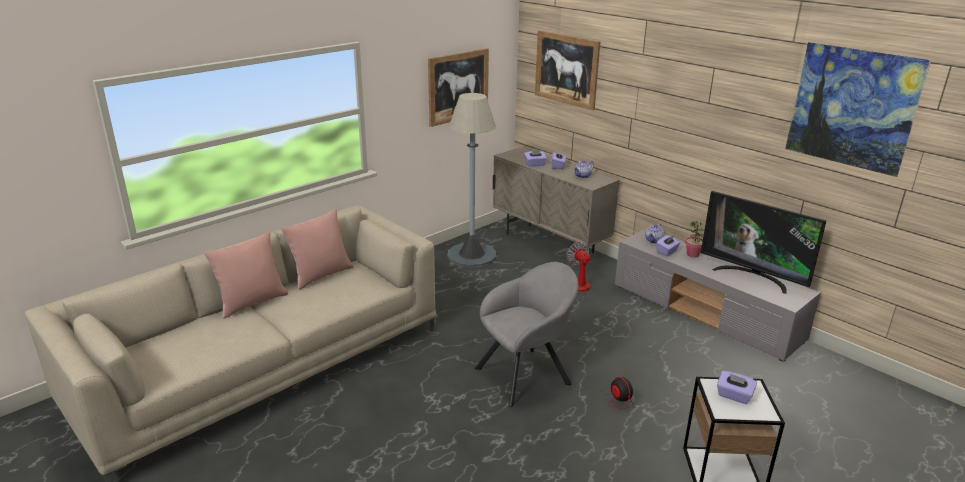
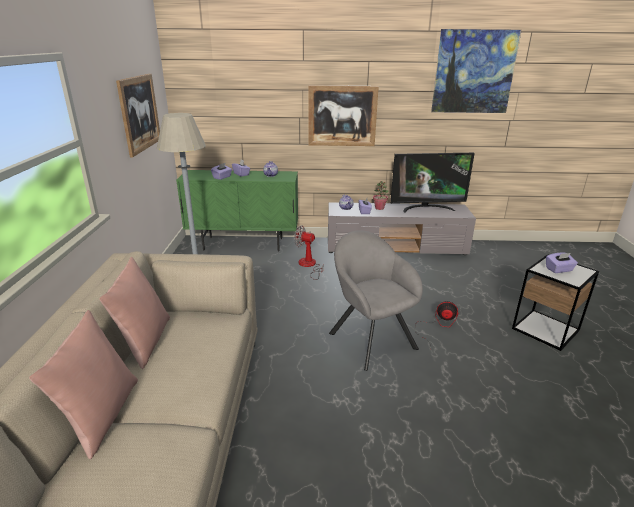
camera: 45 degrees left, 0 degrees up
grey armchair [475,262,578,407] -> grey armchair turned 45 degrees counterclockwise [329,230,423,371]
beige cabinet [493,147,619,263] -> green cabinet [176,170,298,252]
picture [535,30,600,110] -> picture moved to [308,85,379,146]

